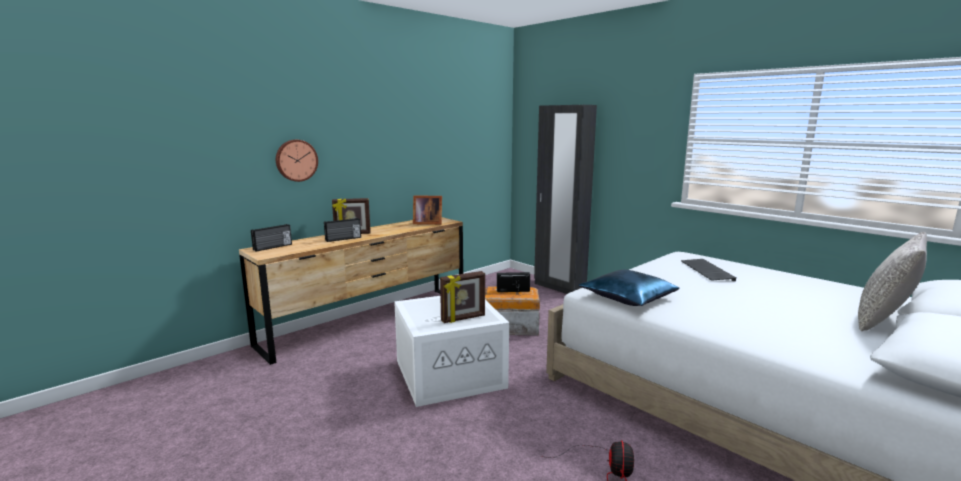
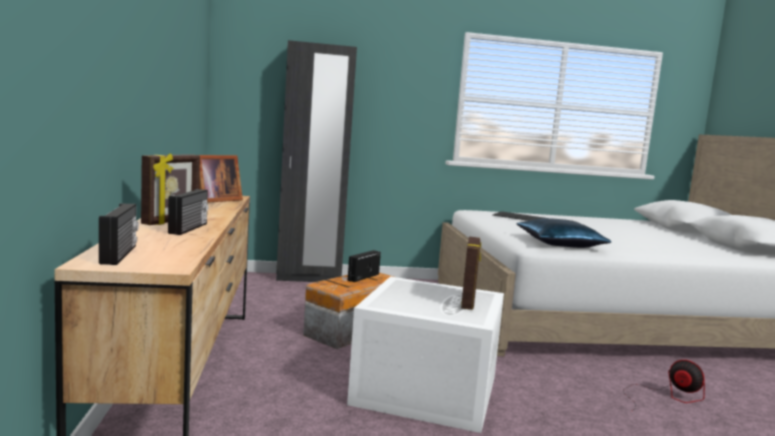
camera: 55 degrees left, 5 degrees down
wall clock [276,140,318,182] -> none
grey pillow [858,232,927,331] -> none

